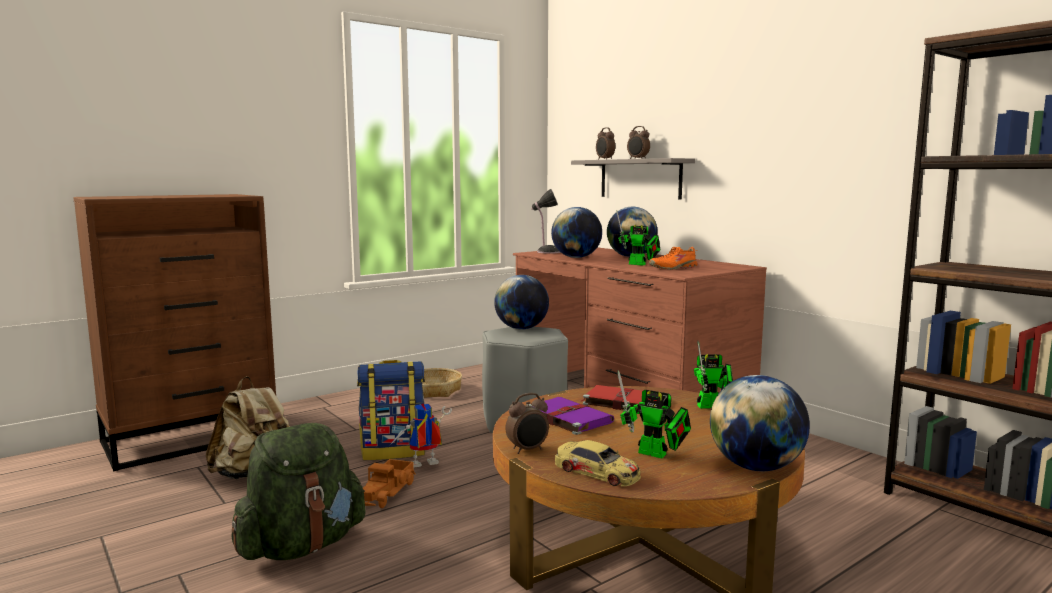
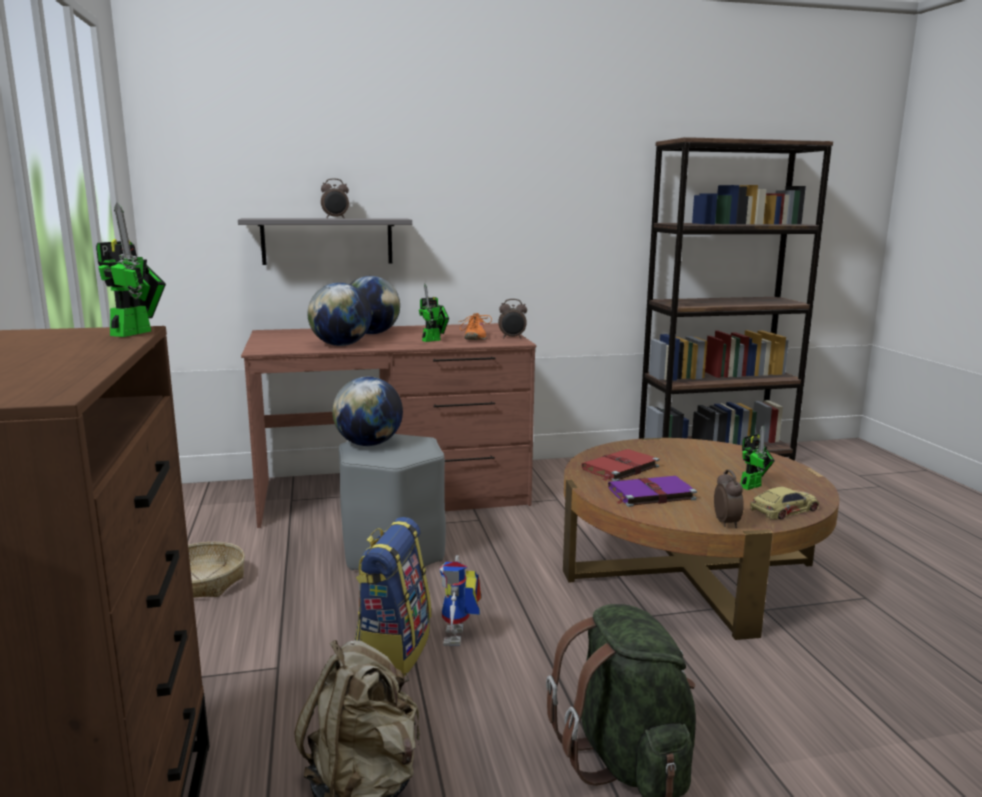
camera: 65 degrees left, 5 degrees up
toy truck [363,459,416,508] -> none
table lamp [531,189,561,254] -> none
alarm clock [596,127,615,159] -> alarm clock moved to [498,299,527,339]
toy robot [694,341,733,409] -> toy robot moved to [96,202,166,337]
globe [710,375,810,471] -> none

